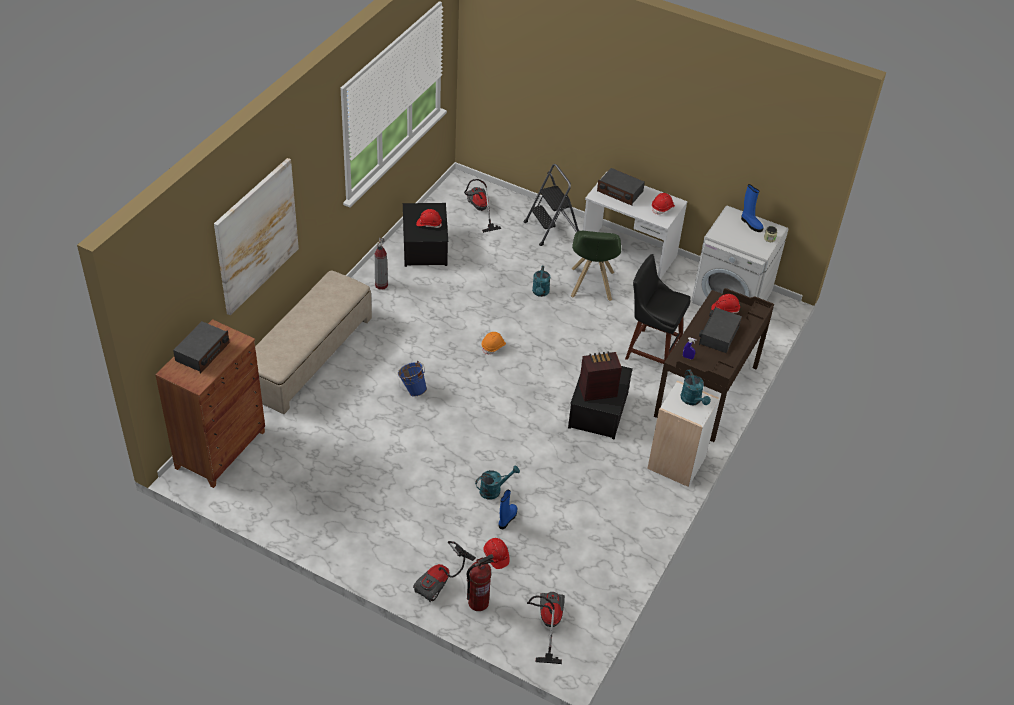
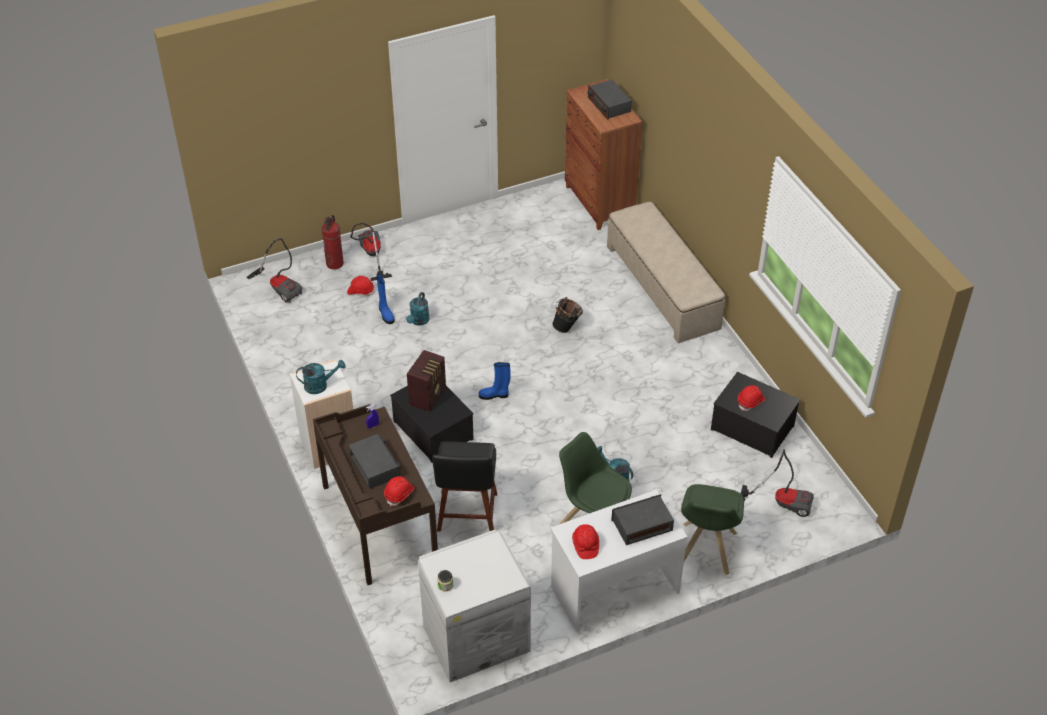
camera: 130 degrees right, 0 degrees up
picture [214,158,299,315] -> none
fire extinguisher [375,238,388,290] -> none
blue bucket [398,361,427,397] -> black bucket [552,297,583,333]
orange hard hat [482,332,506,355] -> none
black step ladder [523,164,579,246] -> green chair [681,484,744,575]
black chair [625,254,691,364] -> black chair turned 120 degrees clockwise [432,441,497,532]
turquoise watering can [681,369,711,405] -> turquoise watering can turned 150 degrees clockwise [296,360,346,394]
blue boot [741,184,764,232] -> blue boot moved to [479,362,511,400]

